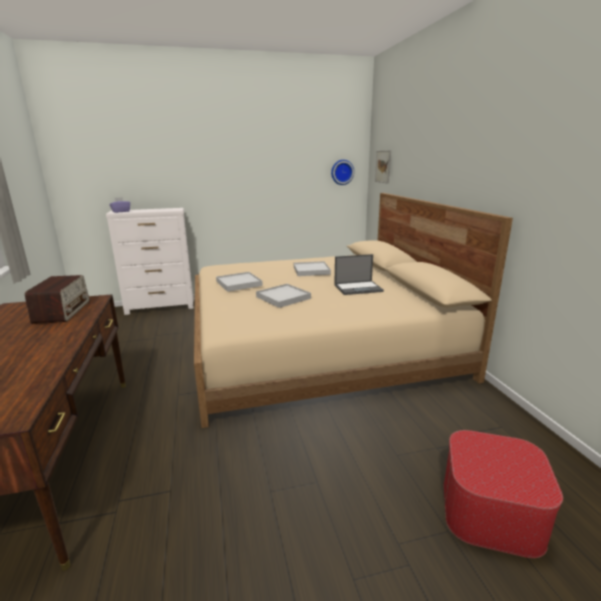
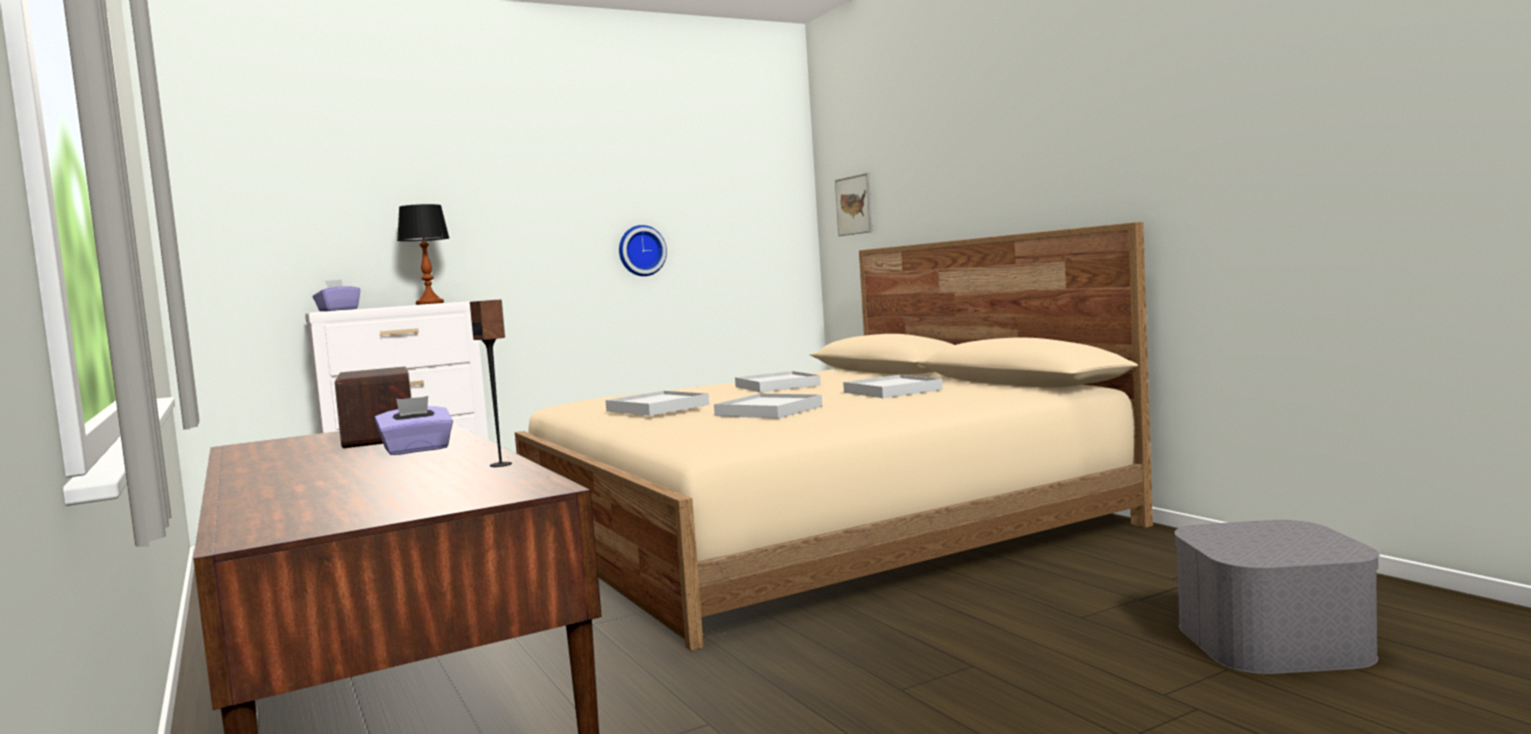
camera: 15 degrees left, 15 degrees down
wall clock [331,160,354,185] -> wall clock moved to [619,225,667,276]
laptop [334,254,384,295] -> white tray [843,375,943,398]
ottoman [444,430,563,558] -> grey storage box [1174,520,1379,674]
none -> purple tissue box [375,396,453,455]
none -> table lamp [397,204,449,305]
none -> speaker [470,300,512,467]

